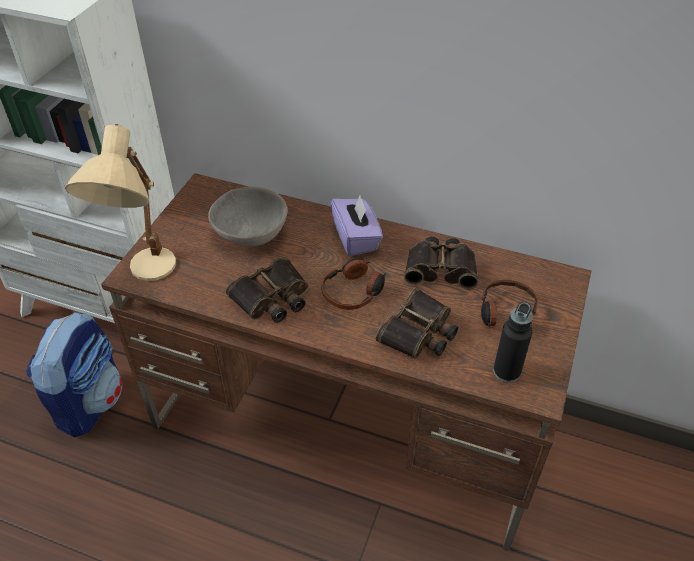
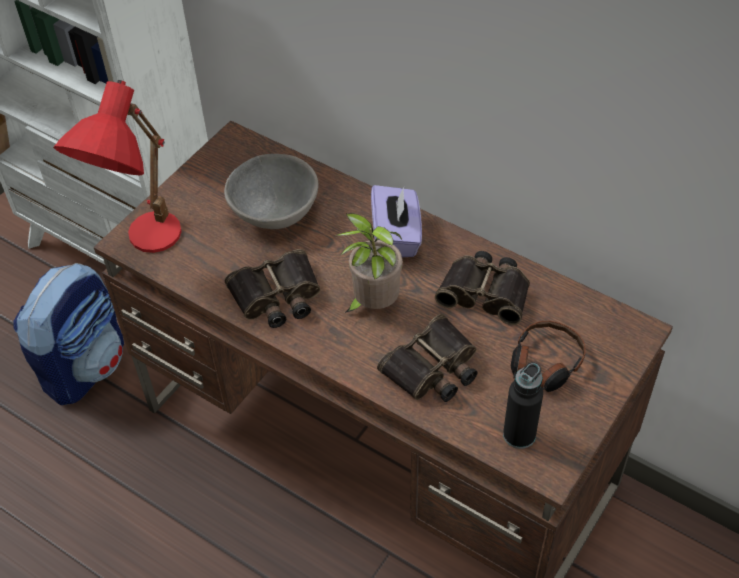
camera: 15 degrees right, 5 degrees up
beige table lamp [65,124,176,281] -> red table lamp [53,80,182,253]
headphones [321,258,386,310] -> potted plant [336,213,403,313]

